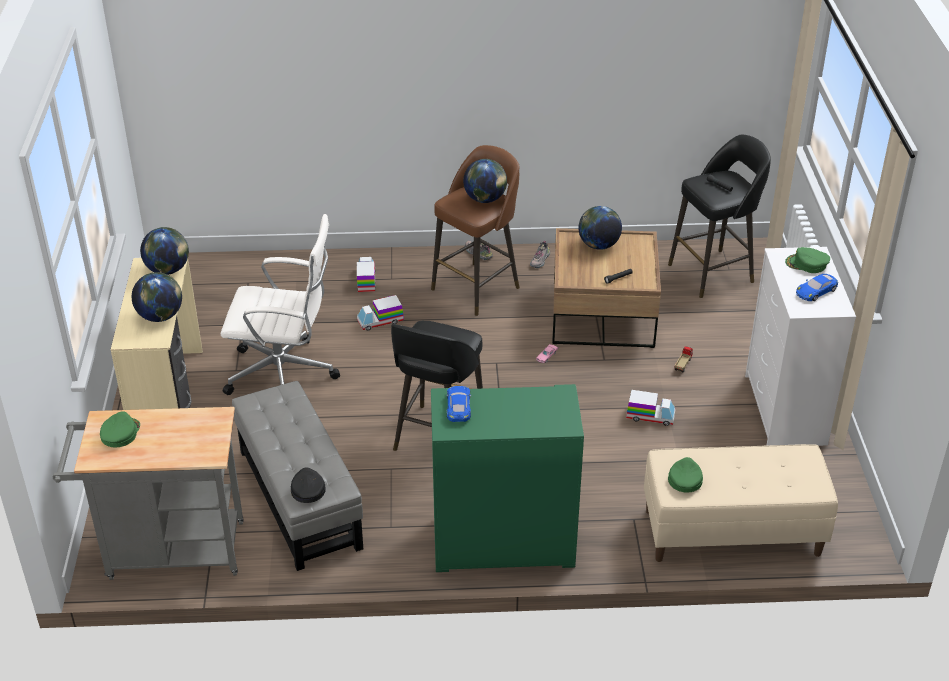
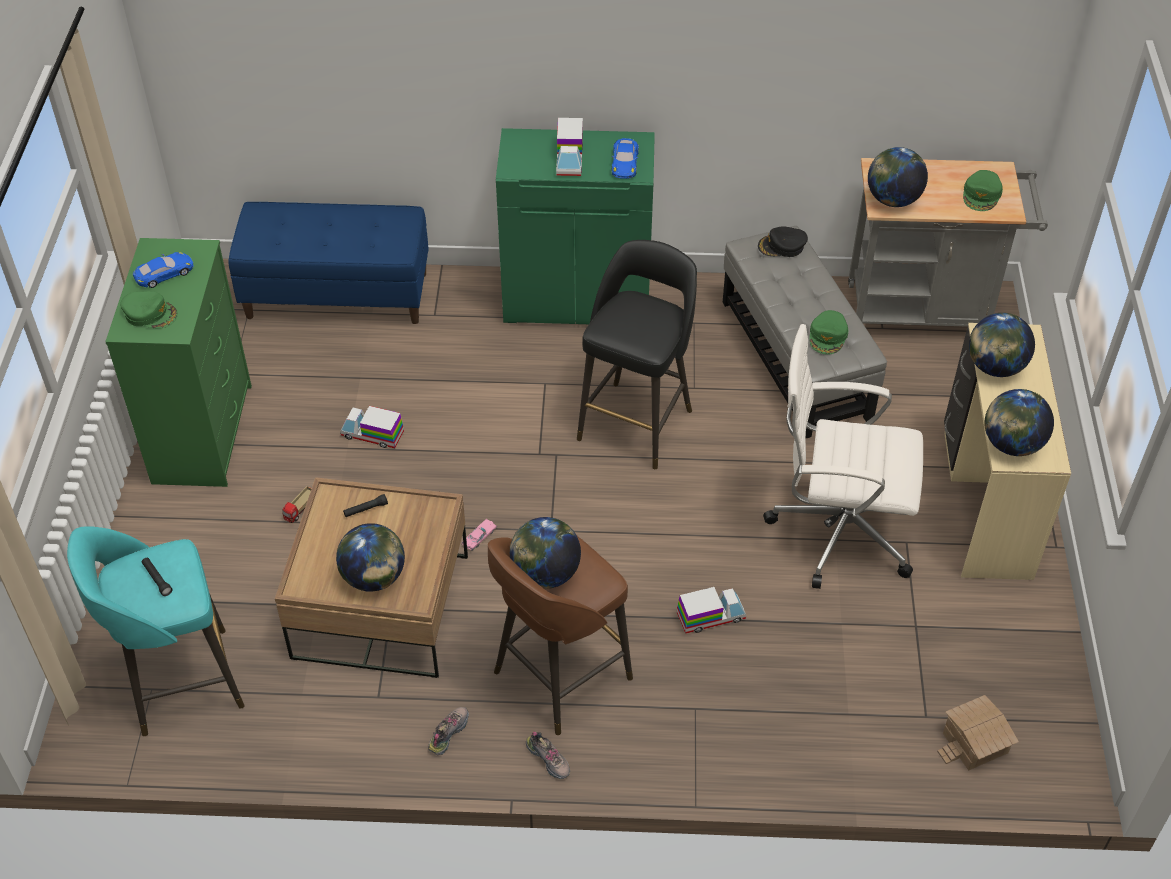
camera: 175 degrees left, 10 degrees up
black cap [291,467,326,503] -> black cap turned 90 degrees clockwise [758,226,808,257]
toy truck [357,257,376,292] -> toy truck moved to [556,118,583,176]
beige bench [644,444,838,562] -> blue bench [229,202,429,324]
black stool [668,135,771,298] -> turquoise stool [67,527,244,736]
green cap [668,457,703,493] -> green cap moved to [809,310,849,355]
white dresser [745,247,856,446] -> green dresser [105,238,252,487]
none -> globe [868,147,928,207]
none -> toy house [937,695,1019,770]

